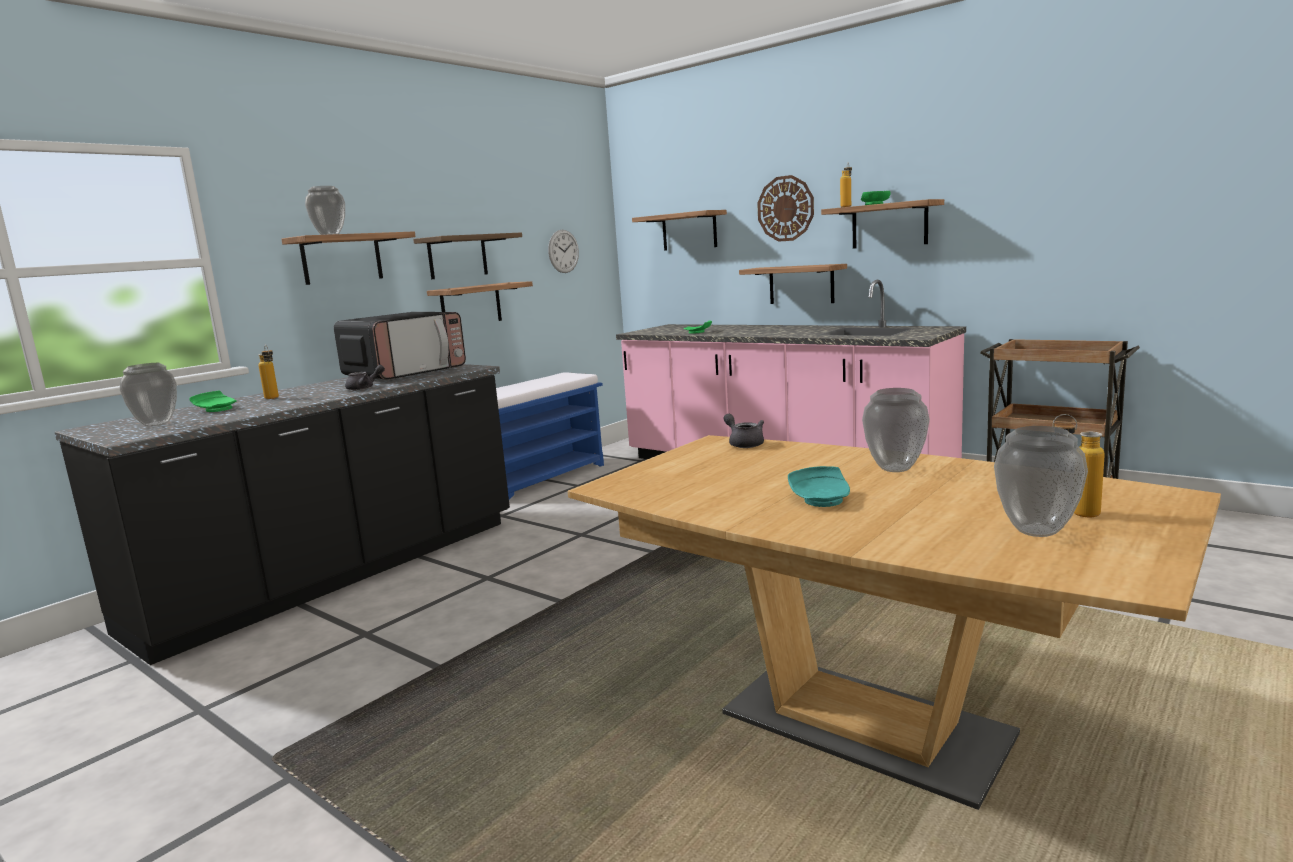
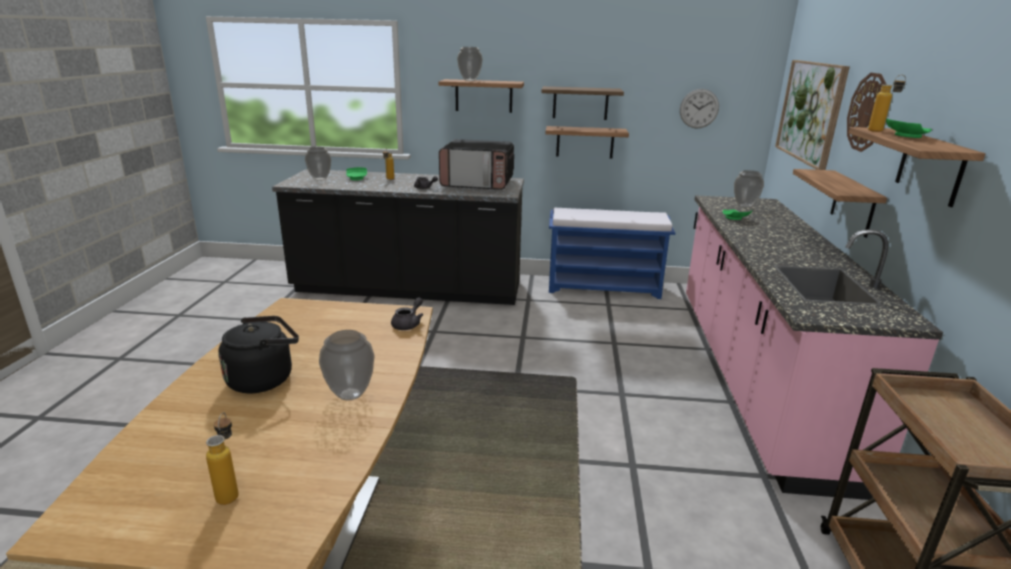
camera: 55 degrees right, 10 degrees up
shelf [632,210,727,251] -> picture [775,60,850,170]
turquoise plate [788,466,850,507] -> black kettle [218,316,299,393]
vase [994,426,1088,537] -> vase moved to [734,170,764,208]

